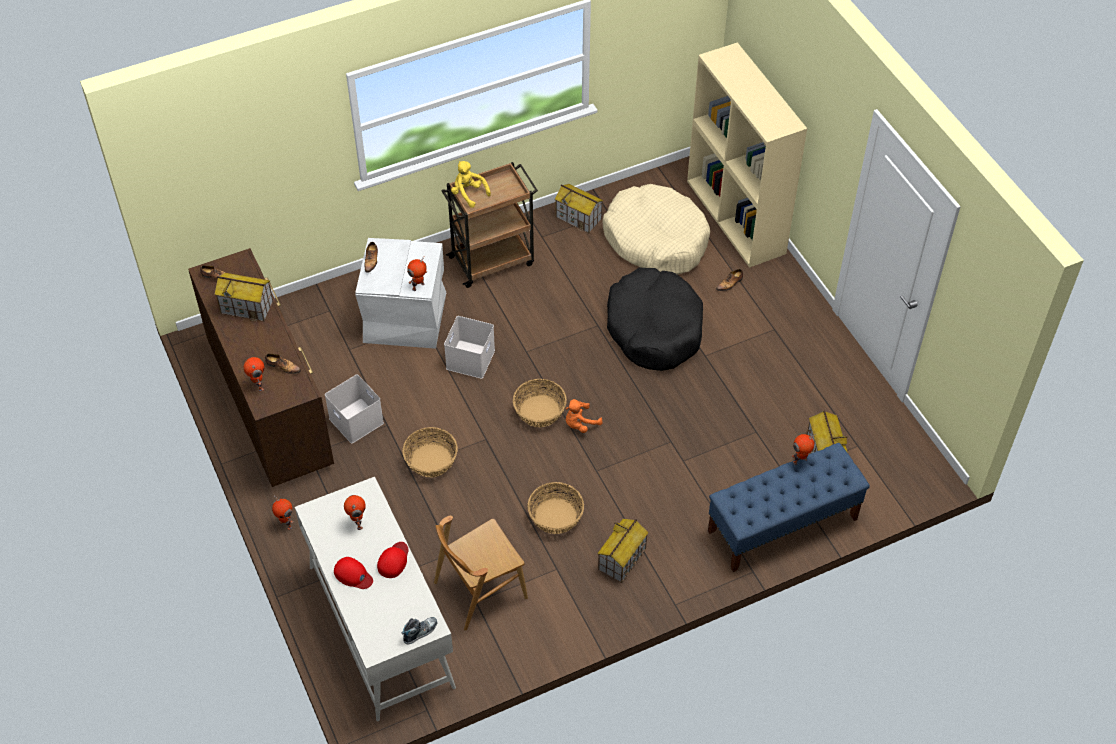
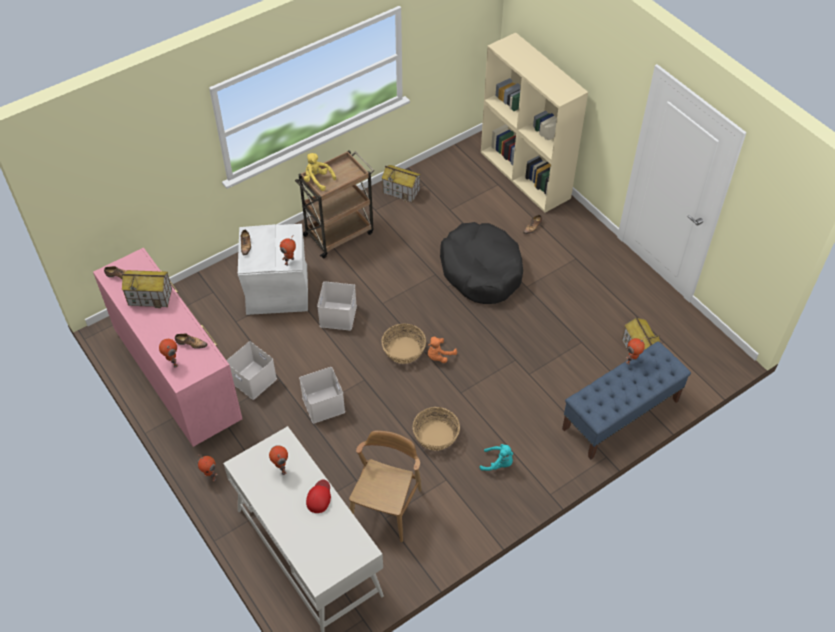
camera: 10 degrees left, 0 degrees up
brown dresser [188,248,334,487] -> pink dresser [93,248,242,447]
red cap [334,557,373,589] -> none
shoe [401,617,438,645] -> none
basket [402,427,458,477] -> white storage box [299,367,345,424]
brown chair [434,516,528,631] -> brown chair turned 150 degrees clockwise [349,430,421,542]
toy house [597,519,649,583] -> turquoise plush toy [479,444,513,471]
beige dog bed [603,184,710,275] -> none

